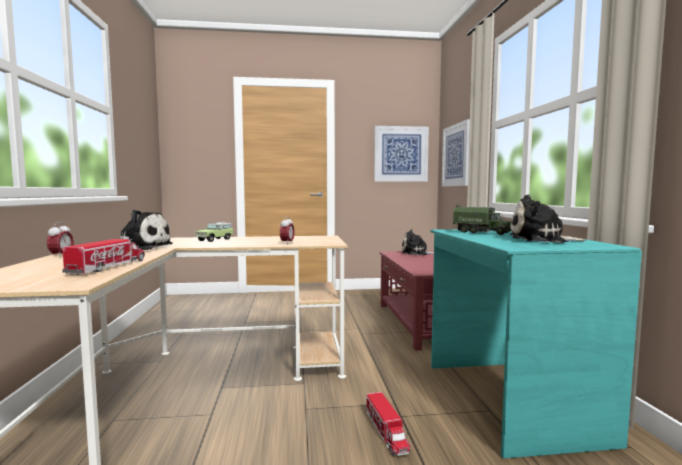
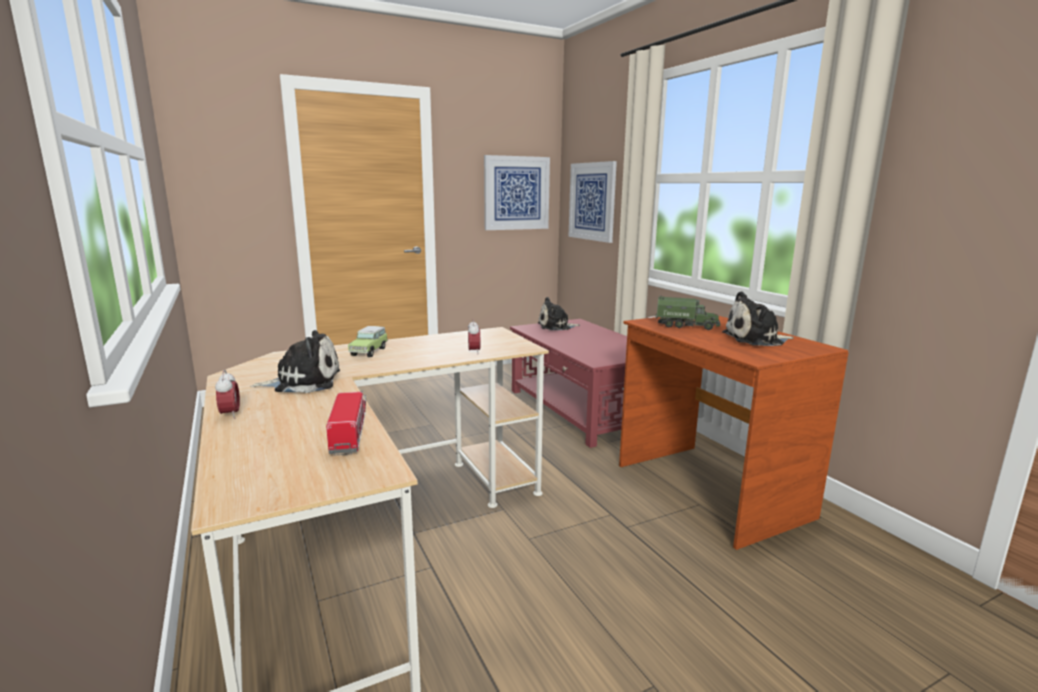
camera: 20 degrees left, 10 degrees up
toy truck [366,392,411,456] -> none
turquoise desk [430,229,642,459] -> brown desk [619,316,849,550]

